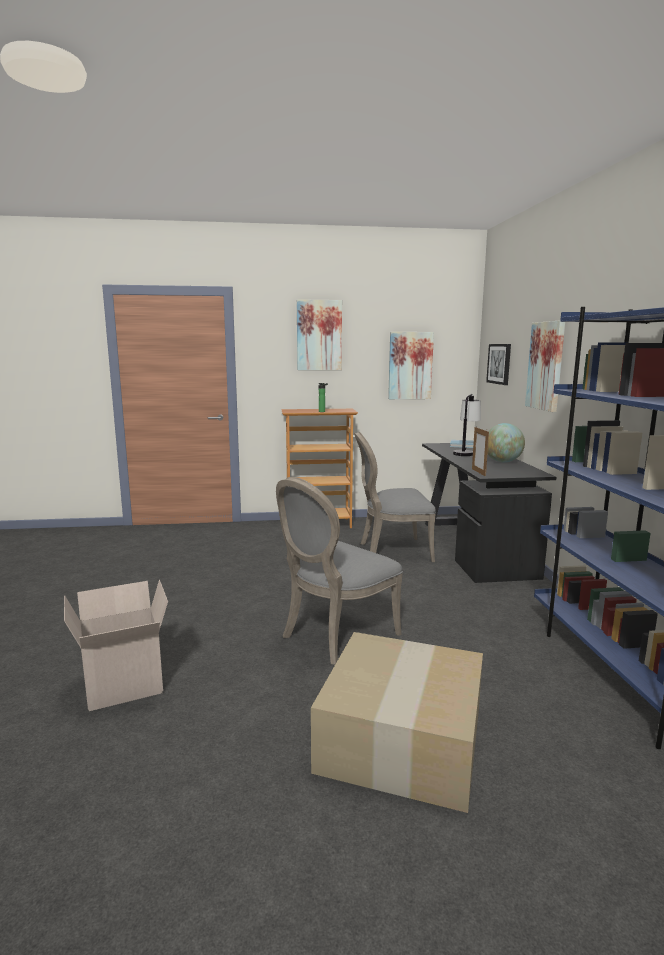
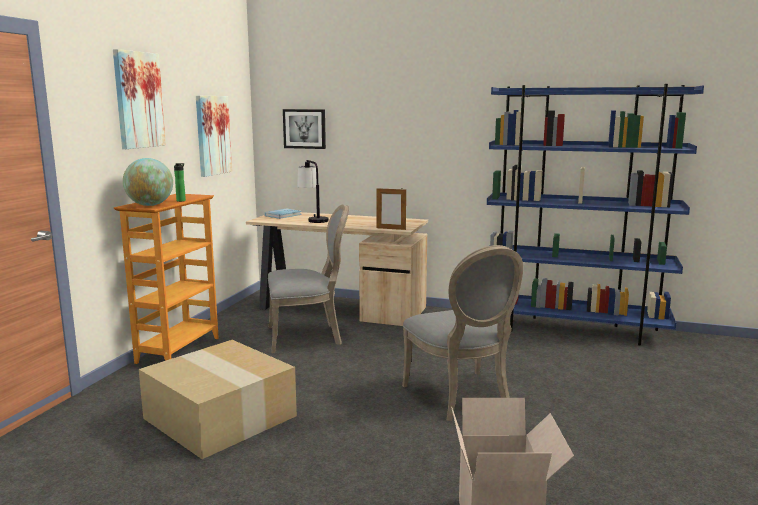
camera: 65 degrees left, 0 degrees up
cardboard box [311,632,483,813] -> cardboard box moved to [139,340,297,459]
grey chair [354,431,436,562] -> grey chair turned 120 degrees counterclockwise [268,204,350,353]
black desk [422,443,557,583] -> beige desk [246,212,428,326]
globe [487,423,525,462] -> globe moved to [123,158,173,206]
picture [525,320,565,412] -> none

